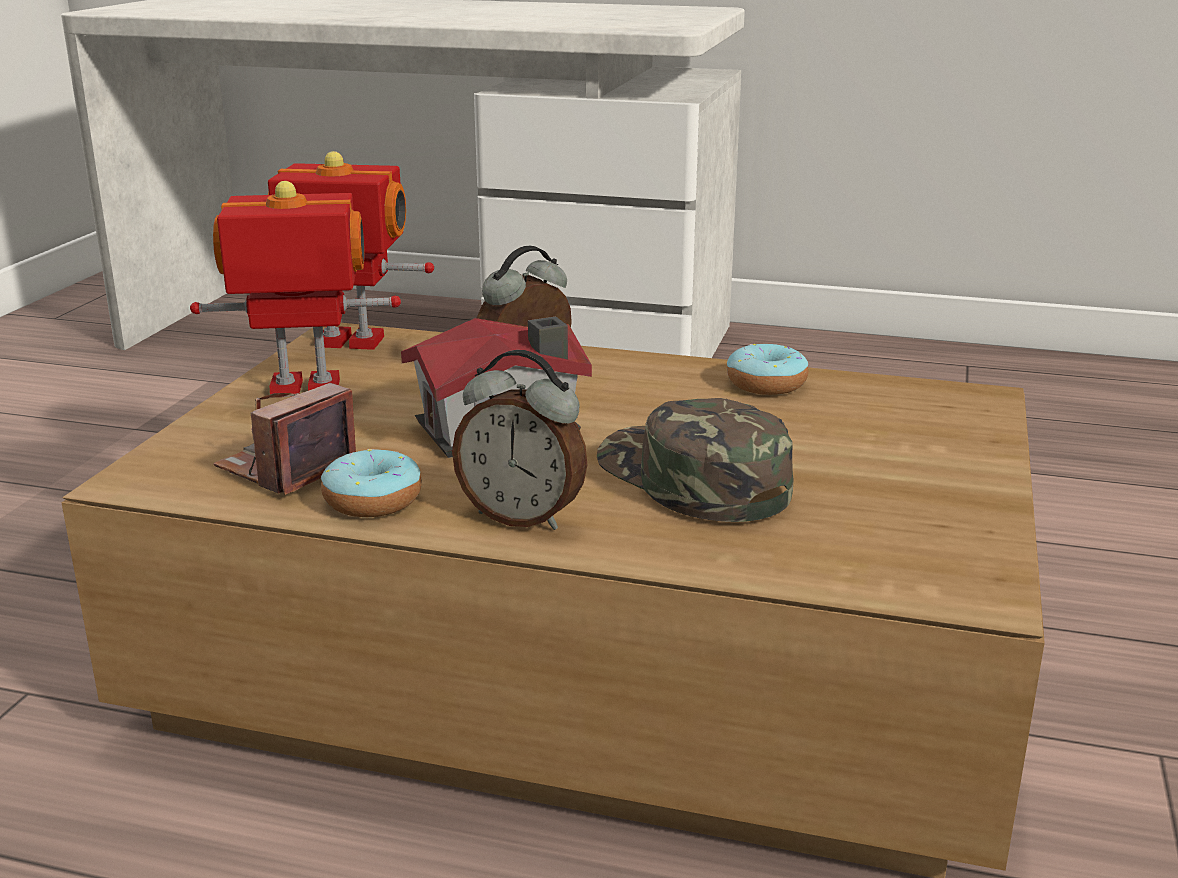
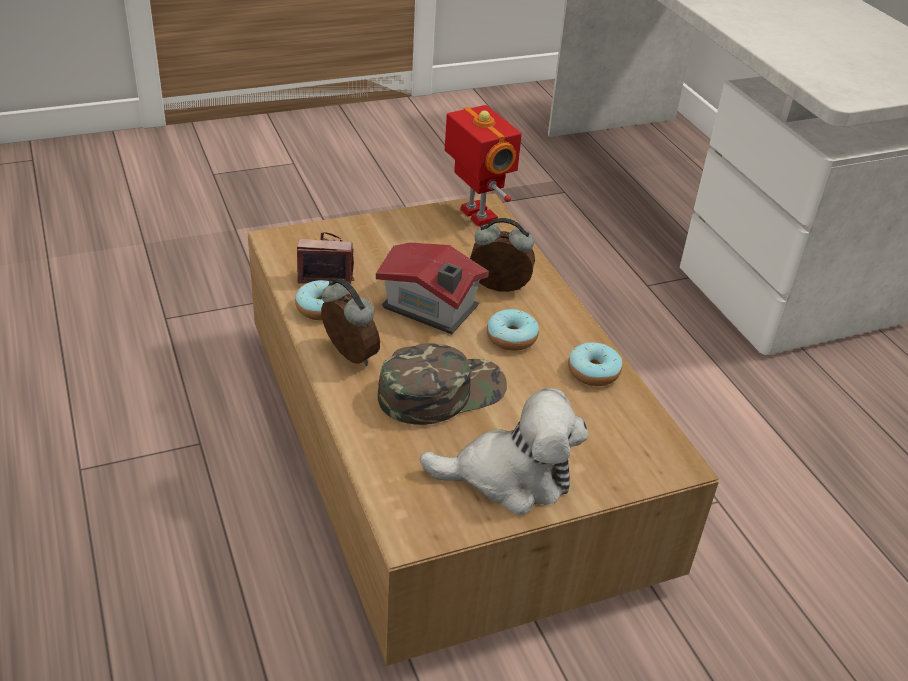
camera: 50 degrees right, 15 degrees up
toy robot [190,181,401,394] -> none
alarm clock [452,350,588,530] -> alarm clock turned 150 degrees clockwise [321,279,380,366]
green cap [597,398,793,522] -> green cap turned 45 degrees clockwise [378,343,507,425]
none -> plush toy [420,388,588,515]
none -> donut [487,309,539,351]

